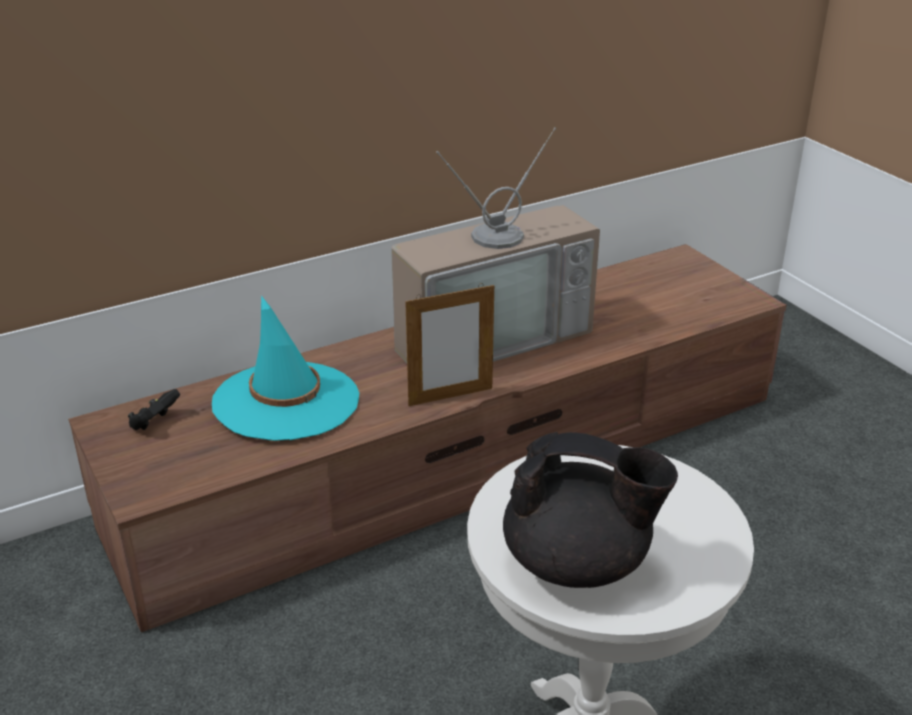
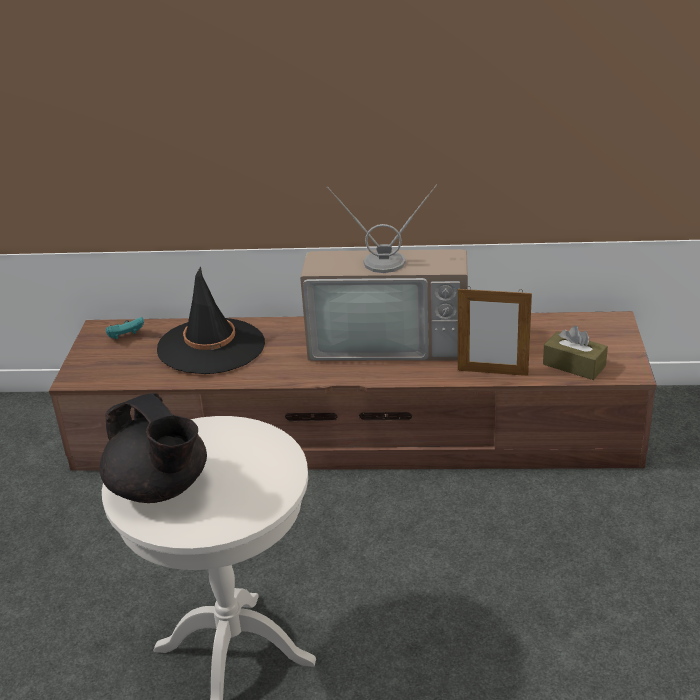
camera: 35 degrees right, 0 degrees up
black game controller [128,389,180,430] -> turquoise game controller [106,317,144,339]
turquoise hat [212,296,359,441] -> black hat [157,266,265,374]
picture frame [405,283,494,406] -> picture frame moved to [458,286,532,376]
none -> brown tissue box [543,326,608,380]

